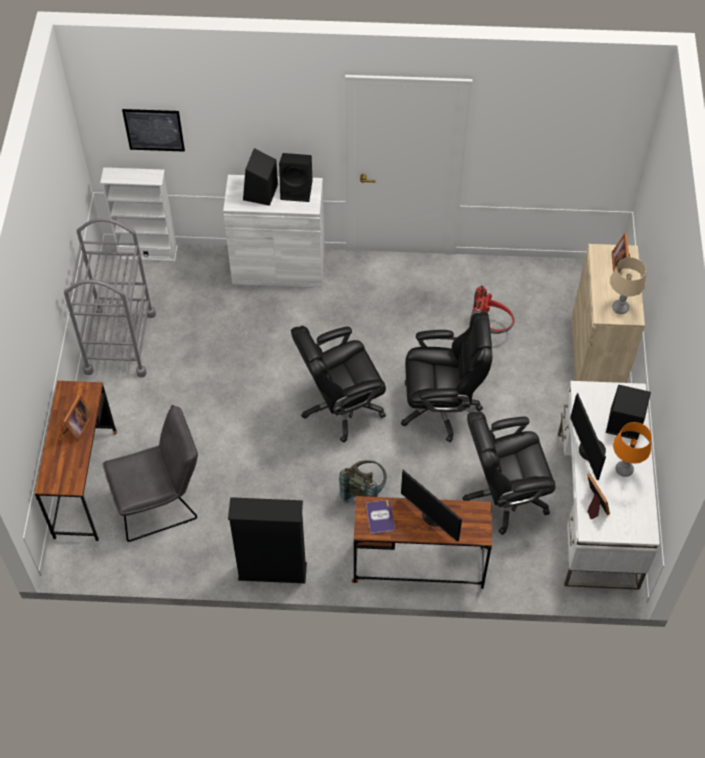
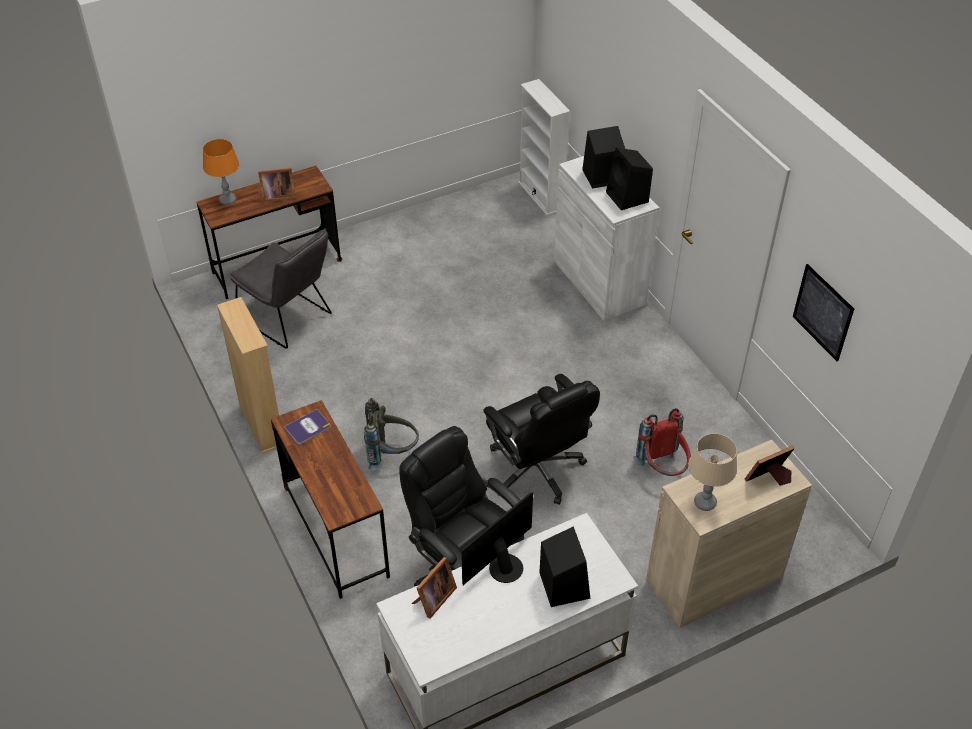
camera: 60 degrees right, 10 degrees down
grey cart [64,218,156,377] -> none
picture [122,109,185,152] -> picture moved to [793,264,854,361]
black bookcase [228,497,307,583] -> beige bookcase [217,297,279,453]
black office chair [291,326,386,443] -> none
monitor [401,470,462,541] -> none
orange table lamp [613,422,652,477] -> orange table lamp moved to [203,139,239,205]

